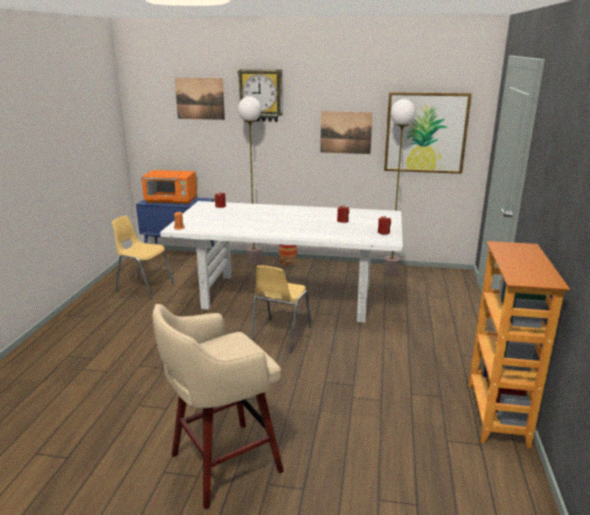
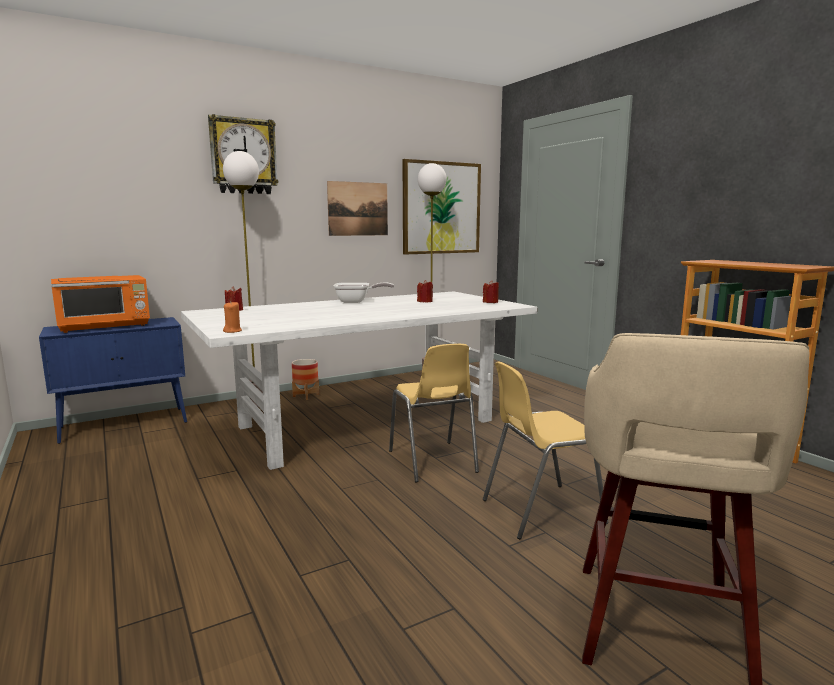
camera: 40 degrees left, 10 degrees down
yellow chair [112,216,174,300] -> yellow chair moved to [483,361,608,539]
picture [175,78,225,120] -> none
none -> frying pan [334,283,394,303]

